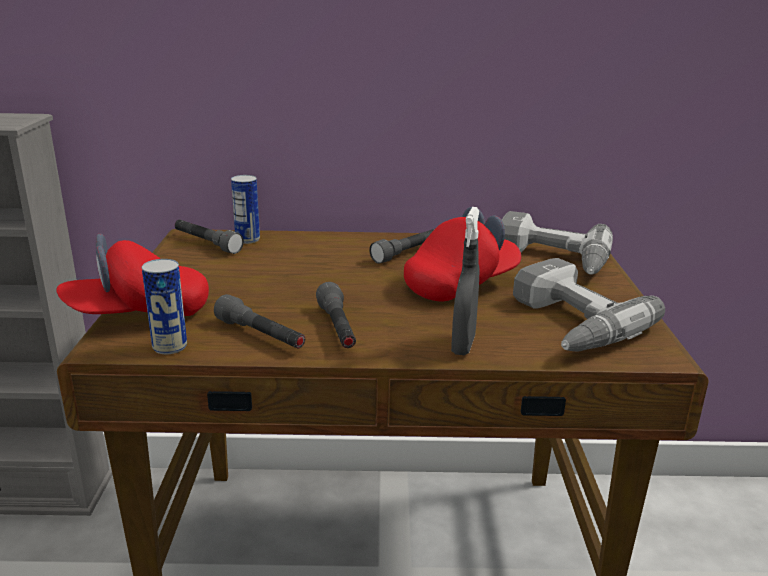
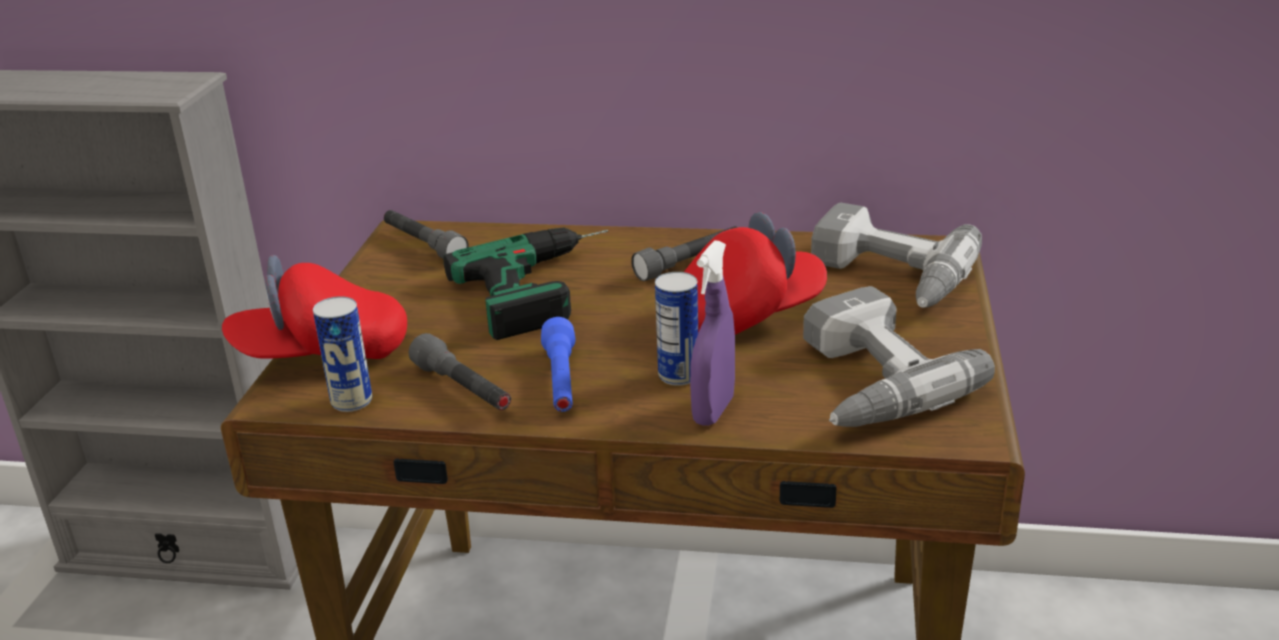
camera: 10 degrees right, 5 degrees up
can [231,175,260,244] -> can moved to [655,272,698,386]
grey flashlight [316,282,356,348] -> blue flashlight [541,317,576,412]
grey spray bottle [451,207,480,355] -> purple spray bottle [690,240,735,426]
none -> power drill [443,228,608,340]

